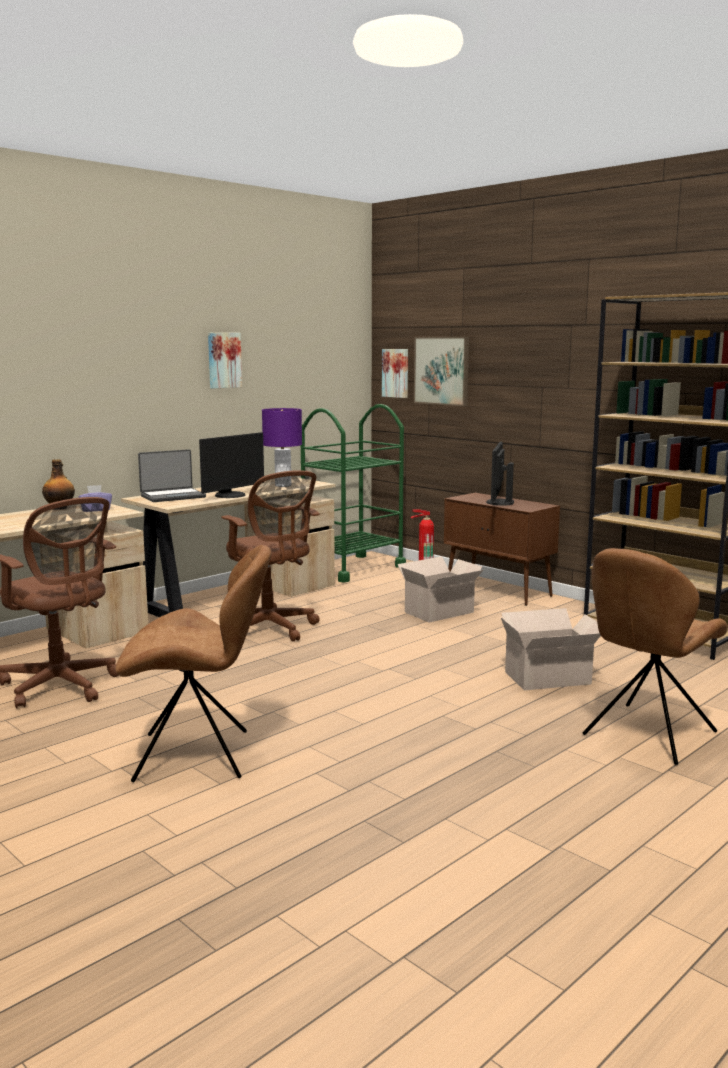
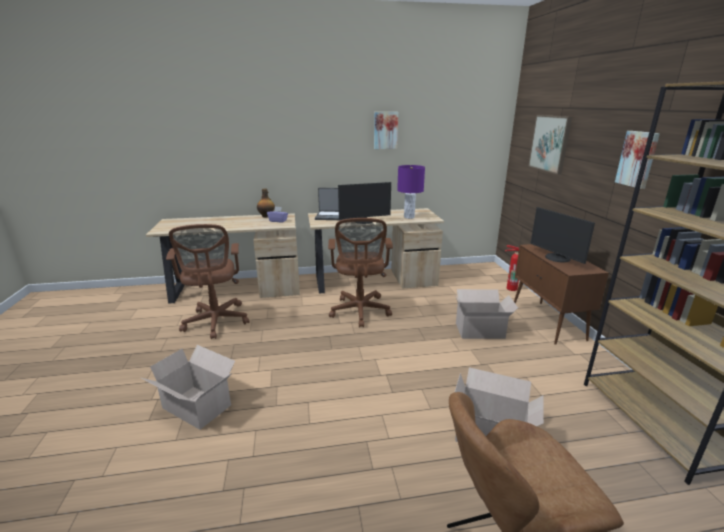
camera: 35 degrees right, 10 degrees up
brown chair [116,545,271,782] -> cardboard box [141,345,235,430]
green cart [301,404,406,583] -> none
picture [382,349,408,398] -> picture moved to [615,131,660,189]
monitor [486,442,514,505] -> monitor turned 75 degrees counterclockwise [530,207,595,264]

